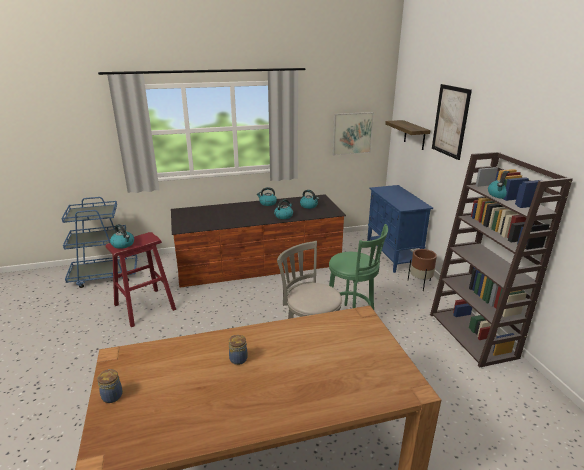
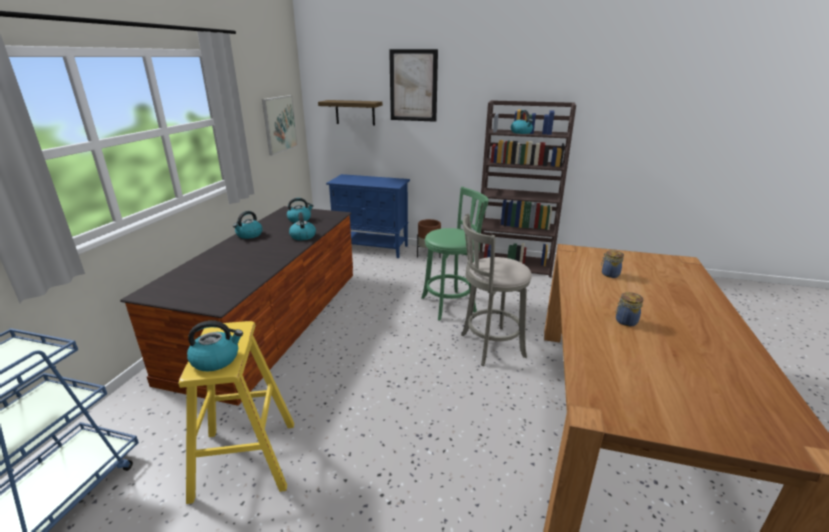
camera: 60 degrees left, 0 degrees up
jar [97,369,123,403] -> jar moved to [601,250,624,278]
red stool [105,232,176,327] -> yellow stool [179,321,294,504]

